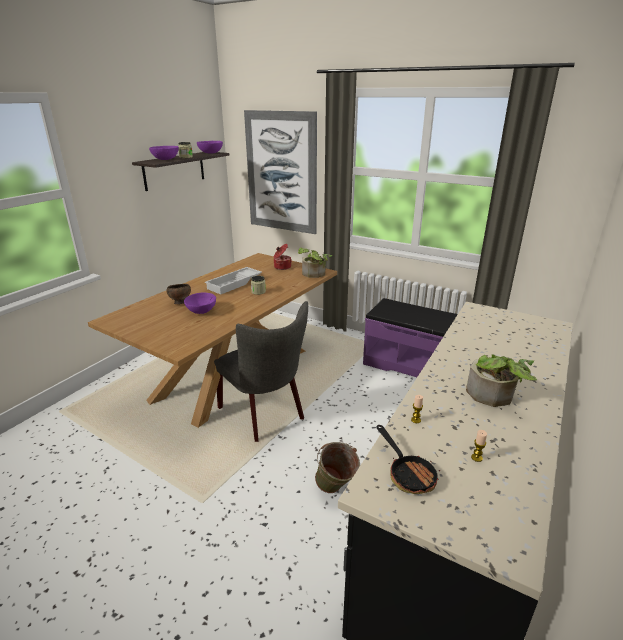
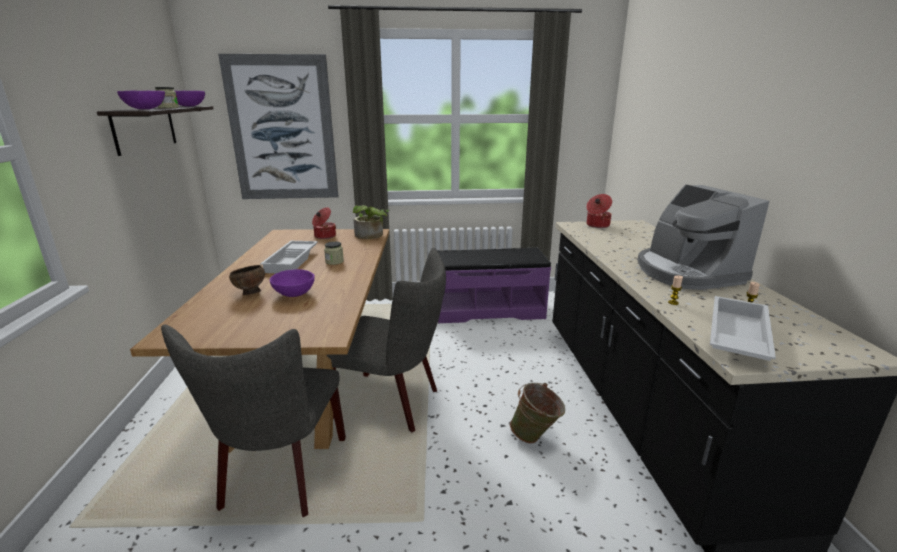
camera: 35 degrees left, 5 degrees down
frying pan [377,425,440,494] -> white tray [710,296,776,361]
potted plant [466,354,537,407] -> coffee machine [638,184,769,290]
none -> grey chair [161,324,346,517]
none -> cooking pot [586,194,612,228]

